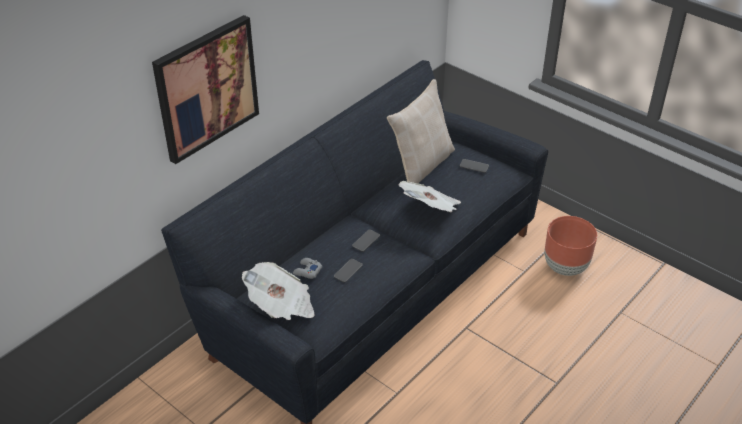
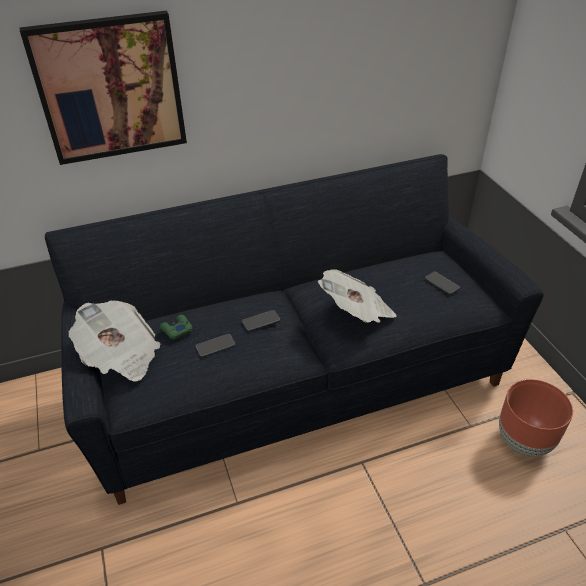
camera: 30 degrees right, 0 degrees up
grey game controller [293,258,322,279] -> green game controller [160,315,192,340]
beige pillow [387,79,455,183] -> none

